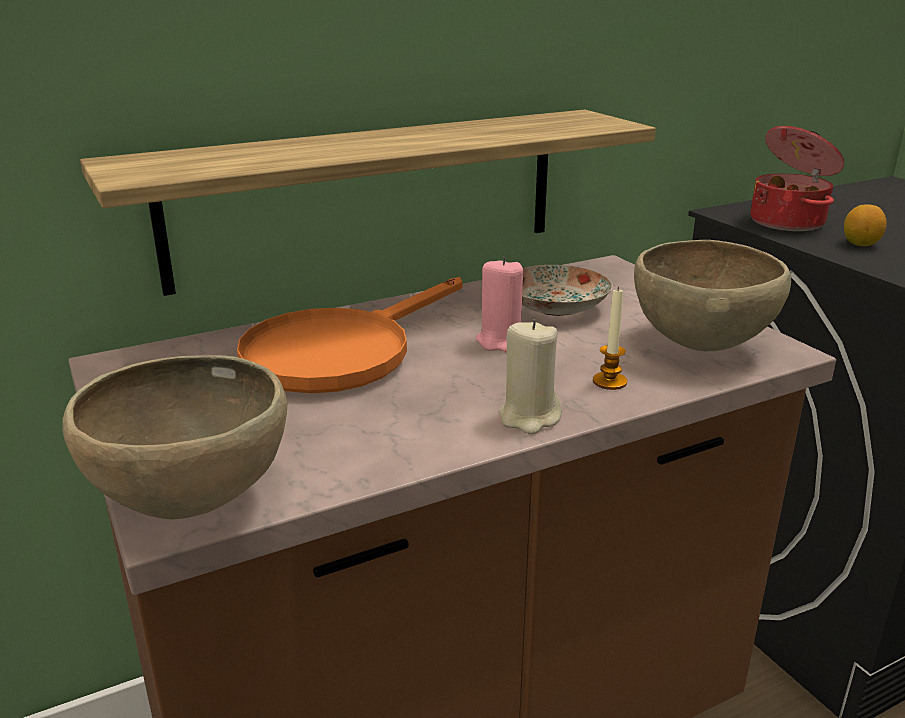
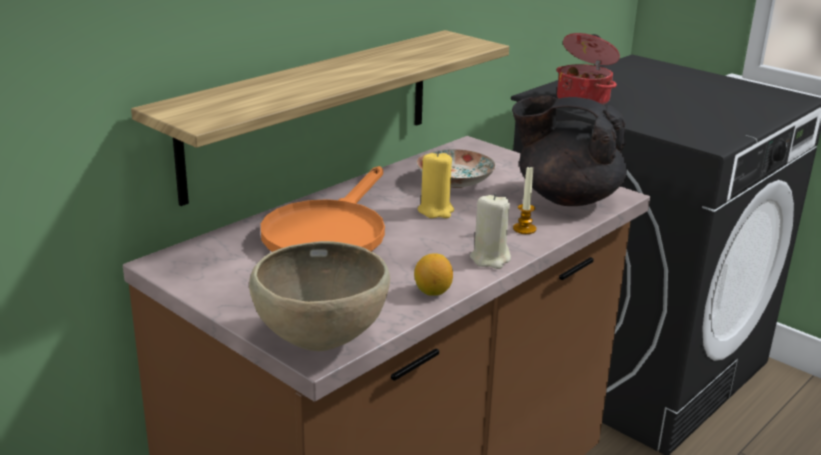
camera: 20 degrees left, 0 degrees up
pink candle [476,257,523,352] -> yellow candle [418,151,454,218]
brown bowl [634,240,791,351] -> black teapot [512,95,627,206]
lemon [844,204,887,246] -> lemon moved to [414,253,453,296]

